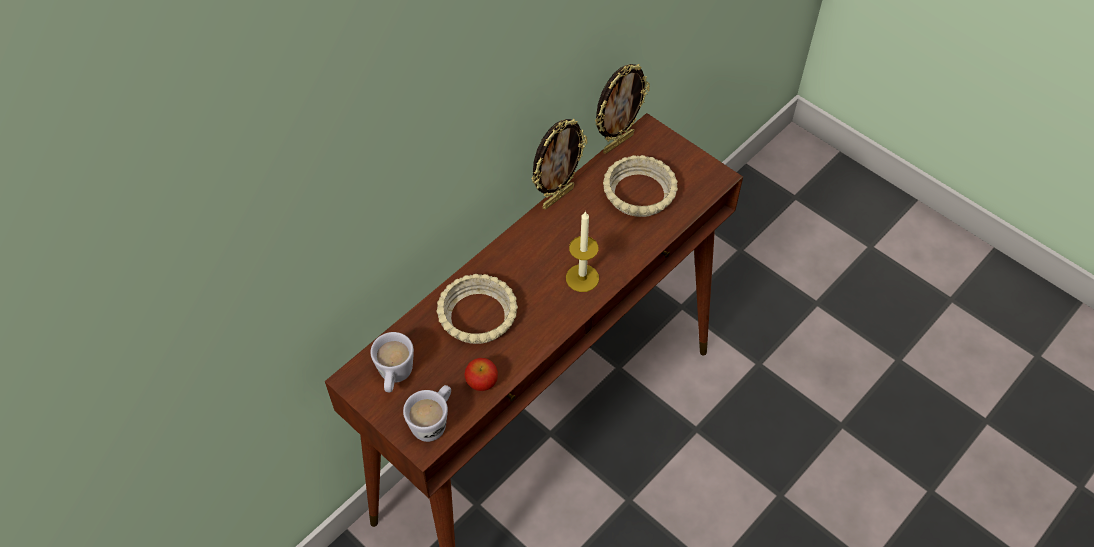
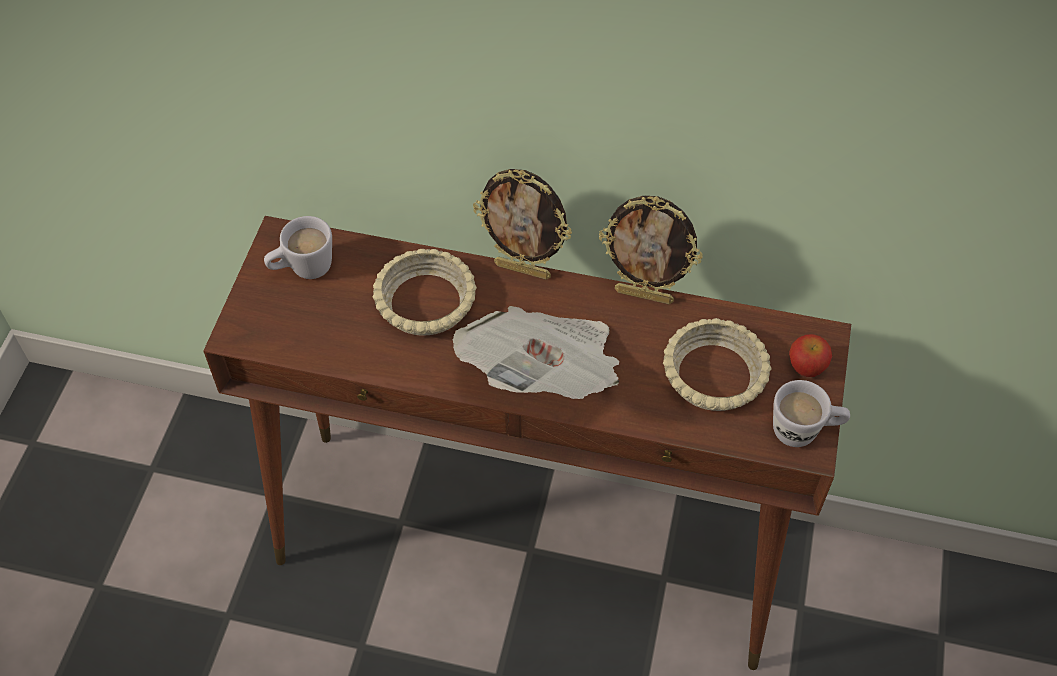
camera: 60 degrees right, 0 degrees up
white mug [403,385,451,442] -> white mug moved to [773,380,850,447]
apple [464,358,498,391] -> apple moved to [789,334,832,377]
candle [566,211,599,292] -> newspaper [452,306,620,399]
picture frame [595,64,650,154] -> picture frame moved to [473,169,572,280]

